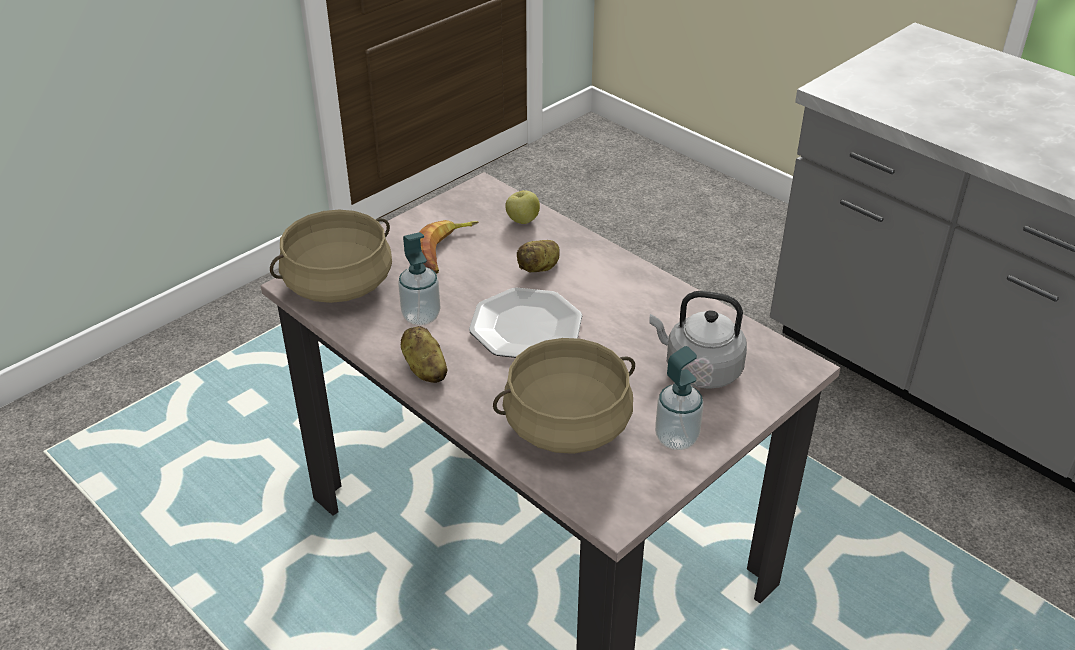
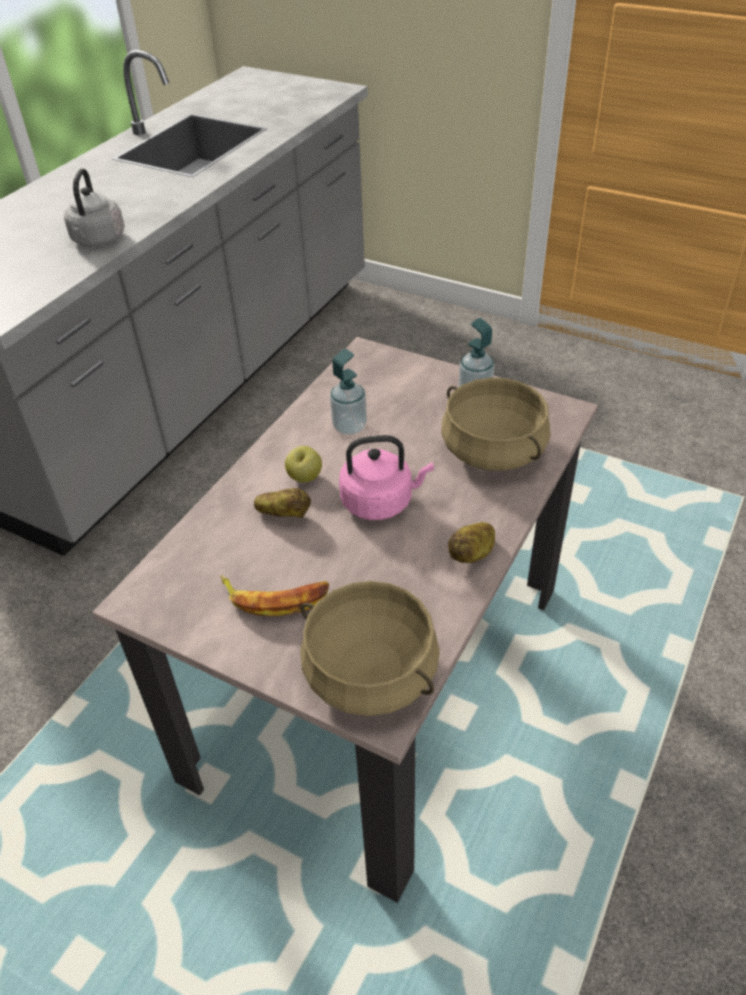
camera: 105 degrees left, 5 degrees up
soap dispenser [398,232,440,325] -> soap dispenser moved to [330,349,367,435]
plate [469,288,582,358] -> pink kettle [339,435,434,520]
apple [505,190,540,224] -> apple moved to [285,446,322,483]
grey kettle [649,291,747,389] -> grey kettle moved to [64,168,124,247]

